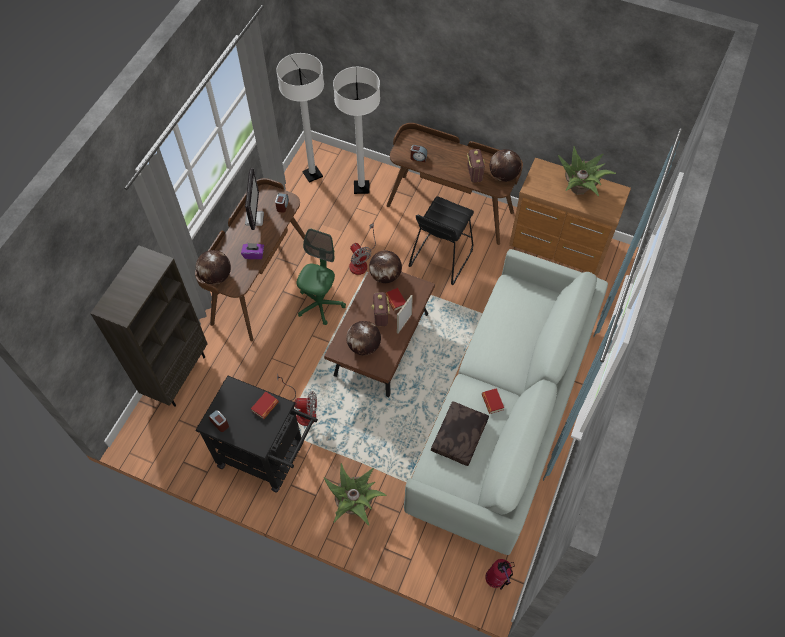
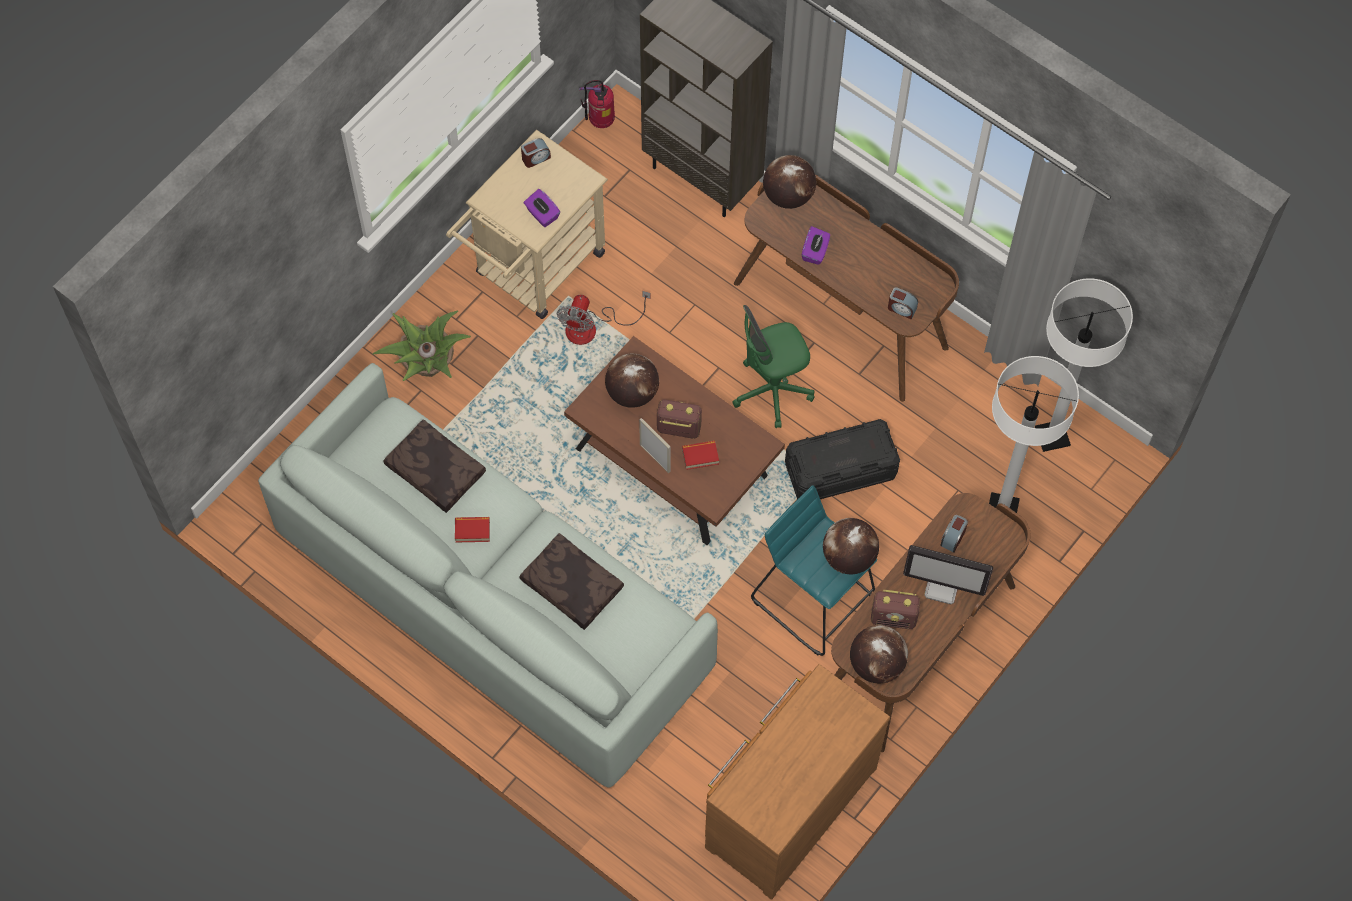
camera: 105 degrees right, 5 degrees up
black cart [195,376,318,493] -> beige cart [446,130,608,319]
monitor [245,168,264,230] -> monitor moved to [903,545,993,604]
book [251,392,279,419] -> purple tissue box [524,189,560,227]
green office chair [296,229,346,325] -> green office chair turned 120 degrees clockwise [732,305,815,428]
fan [349,223,376,275] -> black storage box [785,419,900,499]
globe [369,250,402,283] -> globe moved to [823,518,879,574]
black stool [409,196,474,285] -> turquoise stool [751,485,877,656]
fire extinguisher [485,559,515,590] -> fire extinguisher moved to [579,80,615,128]
potted plant [558,146,616,196] -> none
none -> brown pillow [519,533,624,630]

